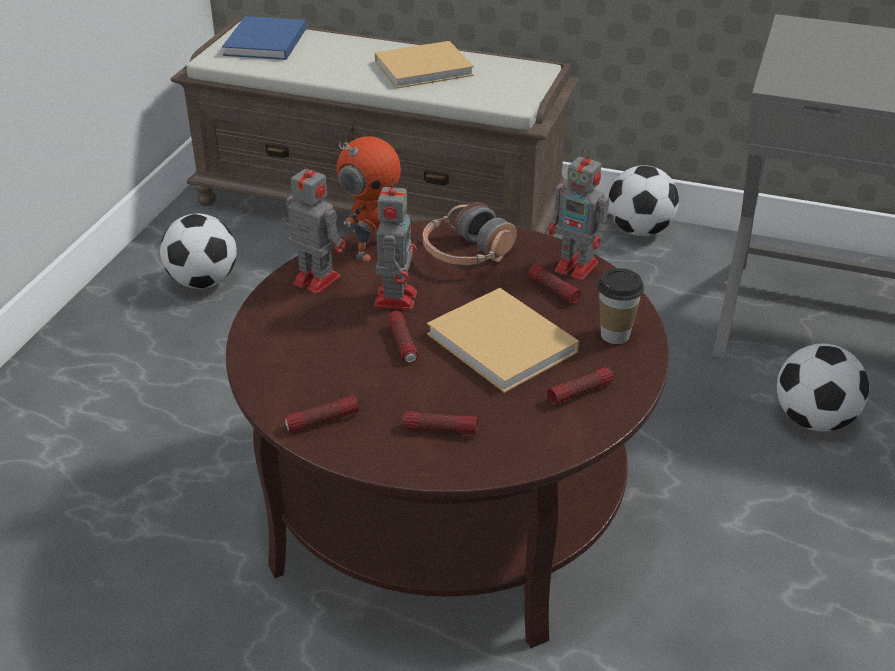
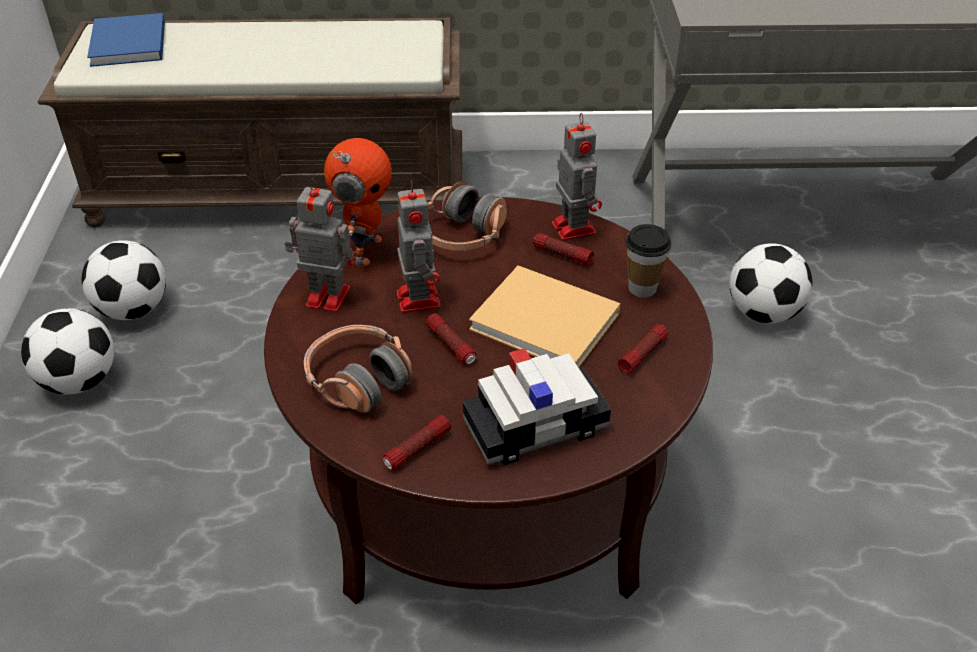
camera: 20 degrees left, 5 degrees up
beige book [375,41,474,89] -> none
flashlight [403,411,478,434] -> toy car [463,348,611,465]
toy robot [548,148,614,280] -> toy robot turned 120 degrees counterclockwise [552,113,602,241]
football [608,165,679,236] -> football moved to [21,308,114,394]
none -> headphones [304,325,413,413]

